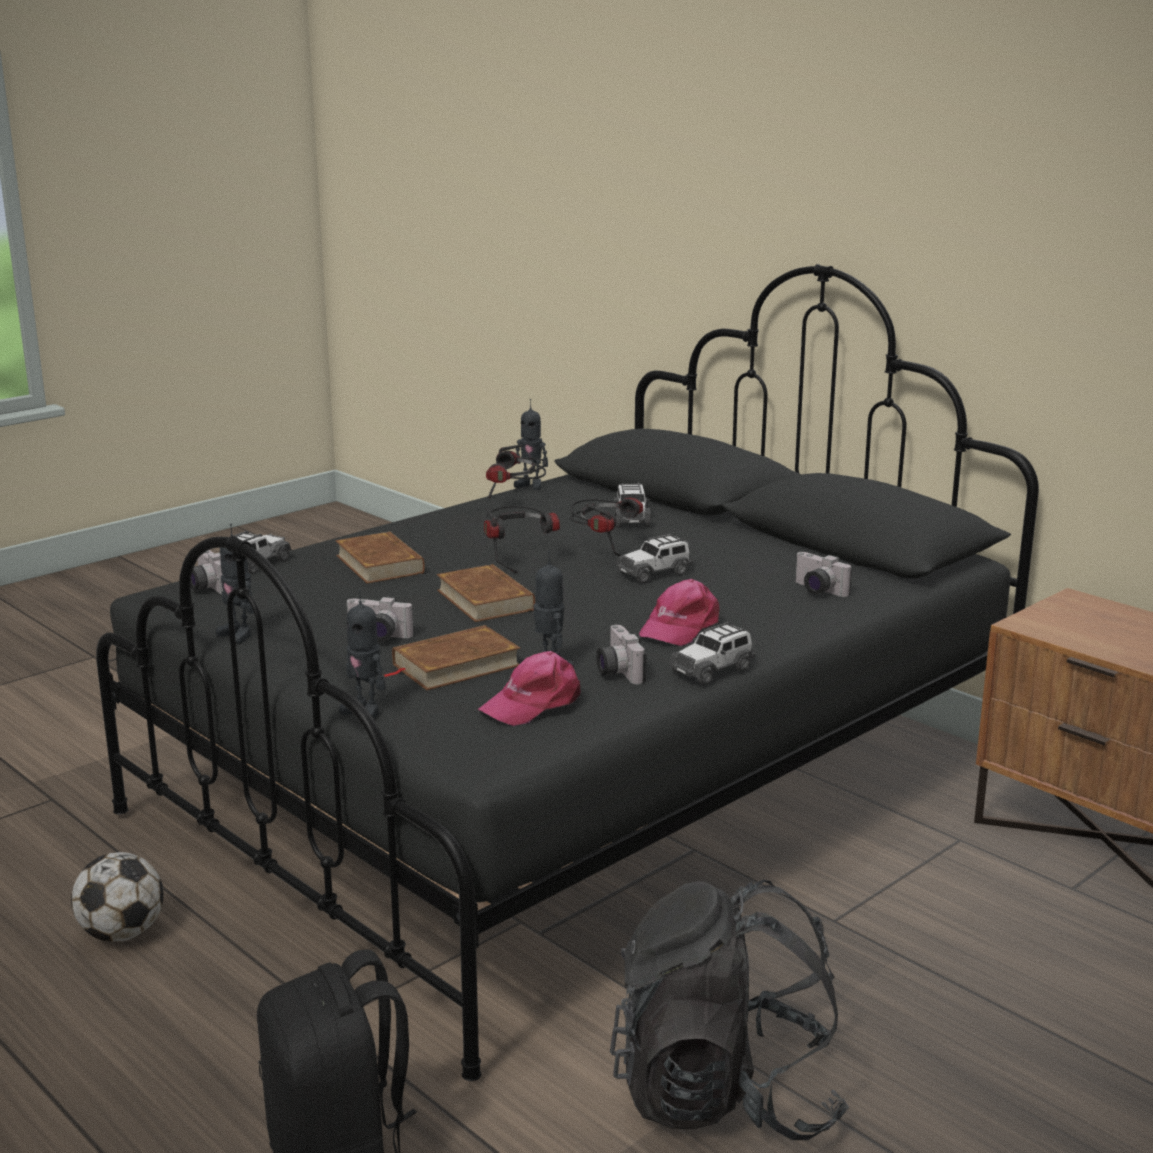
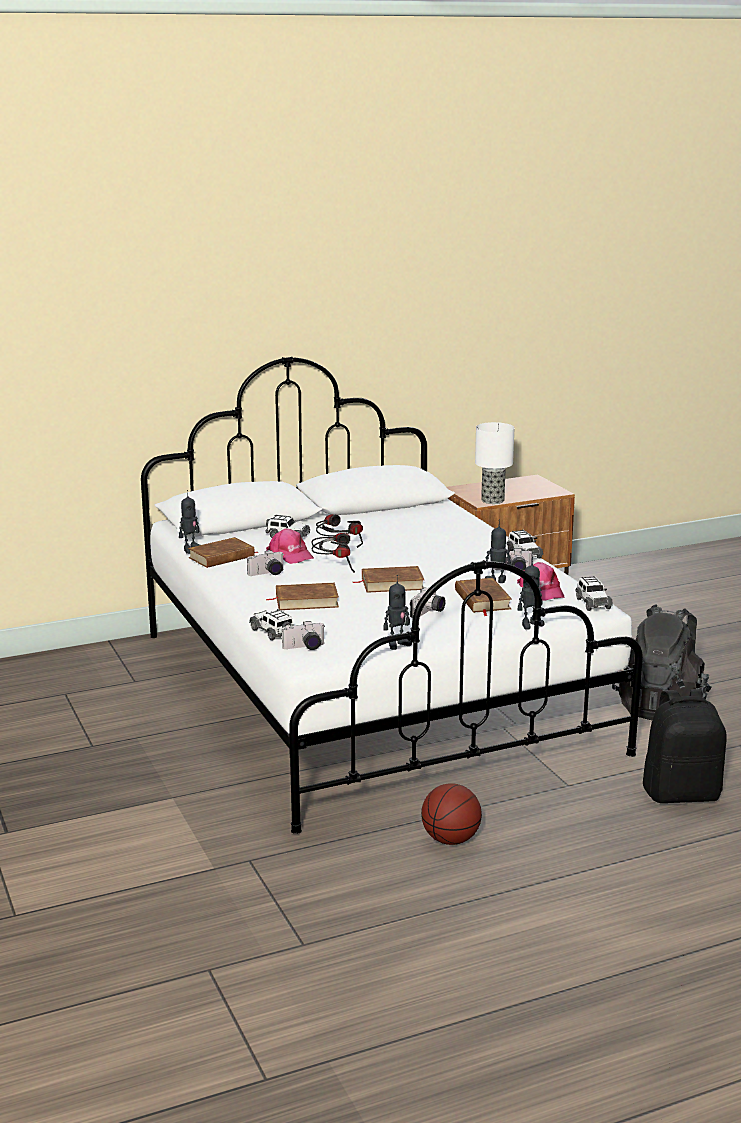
camera: 70 degrees left, 0 degrees up
football [71,852,164,942] -> basketball [421,783,482,845]
black bed [96,264,1039,1081] -> white bed [141,356,643,834]
headphones [486,445,546,498] -> brown book [188,537,259,568]
toy car [616,534,693,583] -> toy car moved to [576,576,613,611]
pink cap [639,579,719,646] -> pink cap moved to [266,528,314,564]
camera [795,552,852,597] -> camera moved to [247,550,283,576]
none -> table lamp [475,422,514,504]

